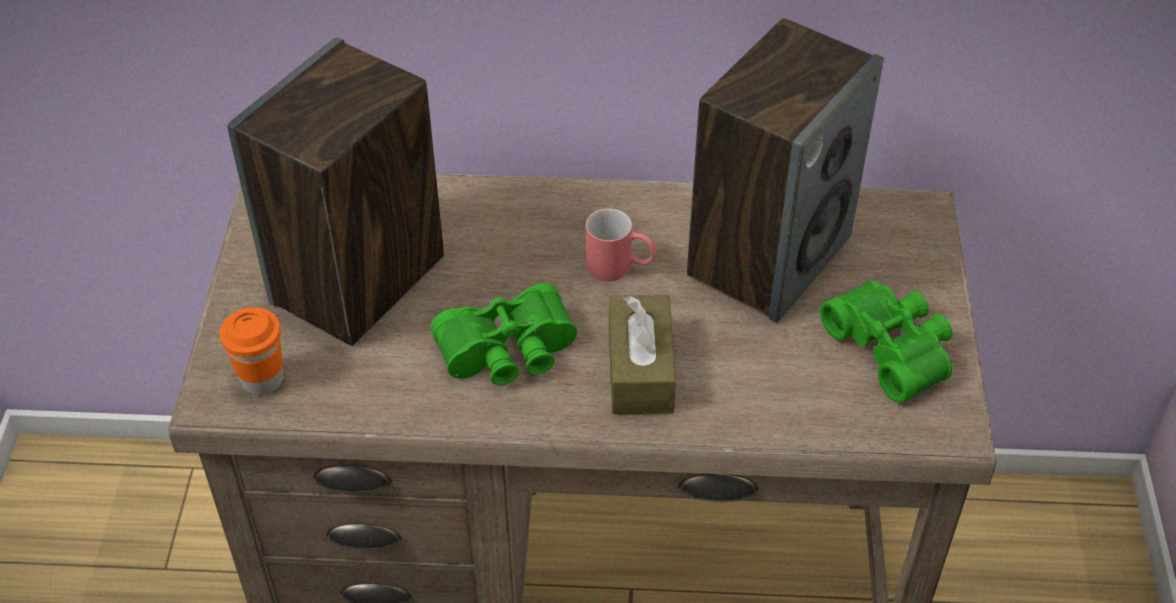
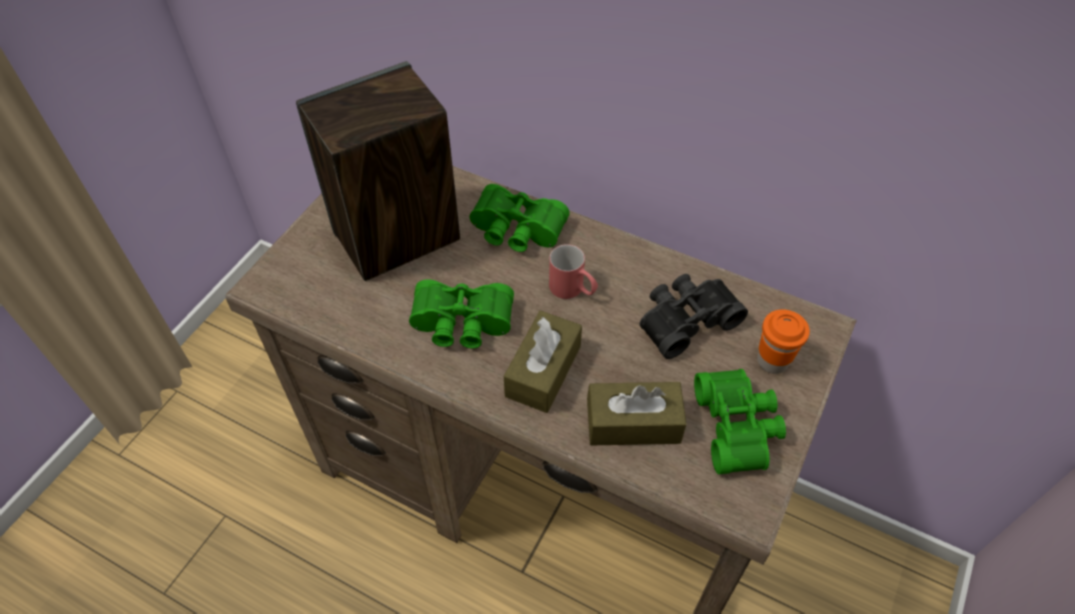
camera: 25 degrees right, 5 degrees up
orange cup [219,307,283,395] -> orange cup moved to [757,309,810,374]
speaker [687,18,884,323] -> black binoculars [640,274,748,359]
none -> green binoculars [470,184,570,252]
none -> brown tissue box [587,382,687,445]

